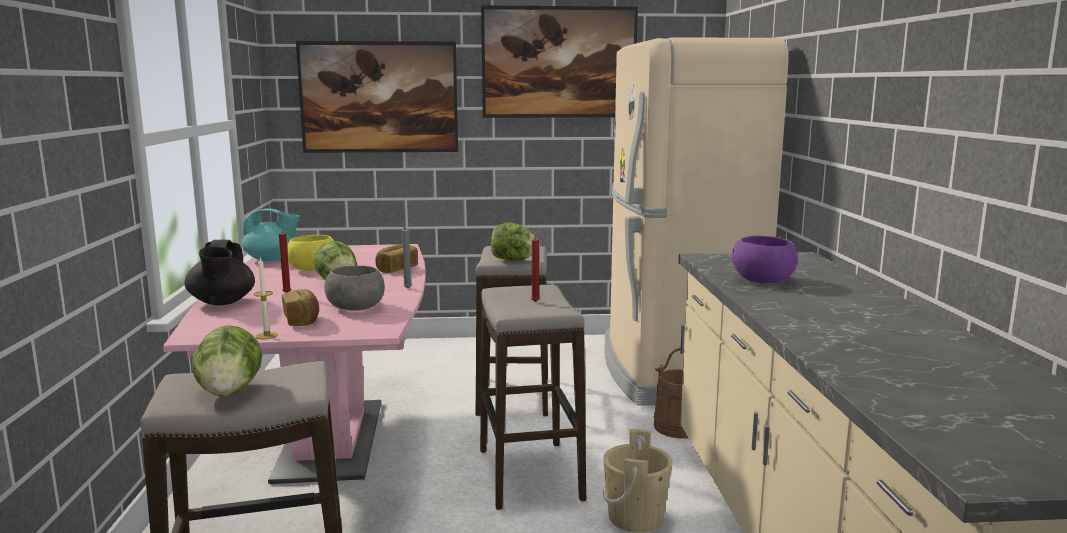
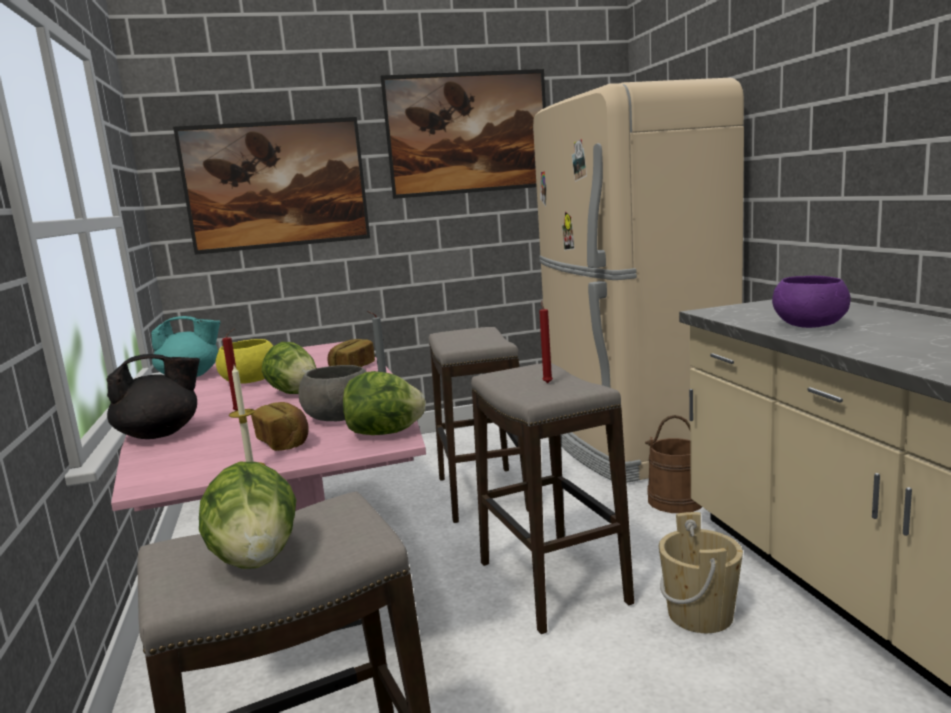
camera: 10 degrees left, 0 degrees up
black teapot [184,240,255,305] -> black teapot turned 90 degrees counterclockwise [106,354,200,439]
lettuce [491,222,537,261] -> lettuce moved to [343,371,426,435]

